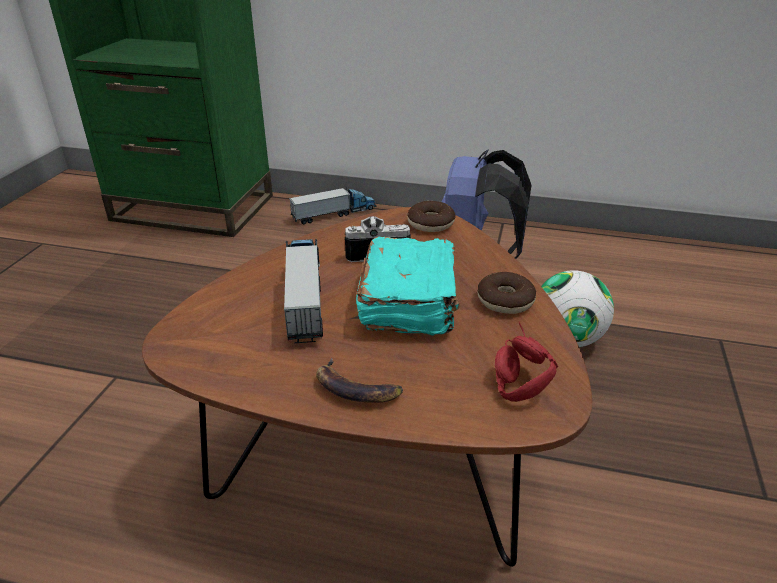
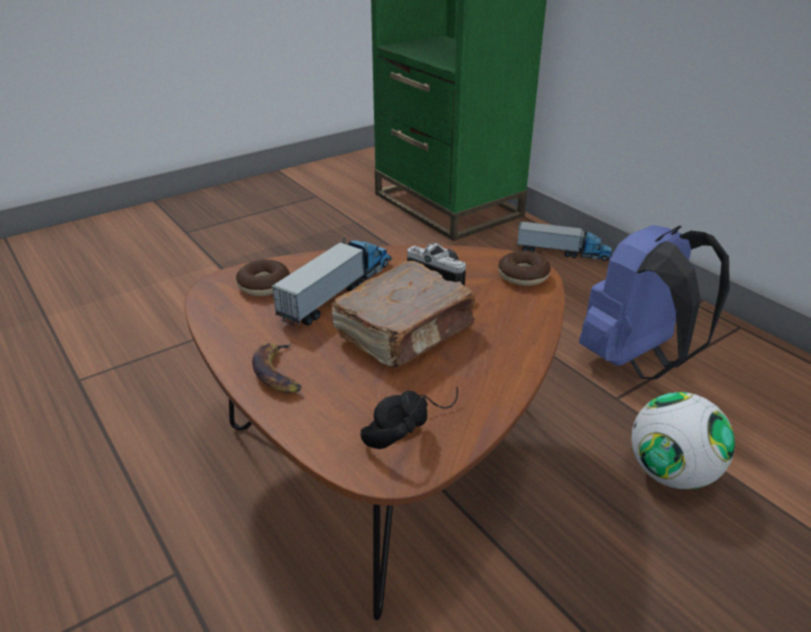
camera: 40 degrees right, 0 degrees up
turquoise book [356,237,460,336] -> brown book [331,261,475,368]
donut [477,272,536,314] -> donut moved to [236,259,290,296]
red headphones [495,322,558,402] -> black headphones [360,387,458,449]

